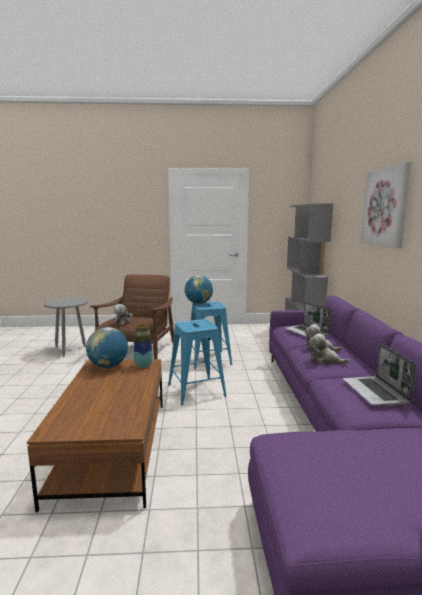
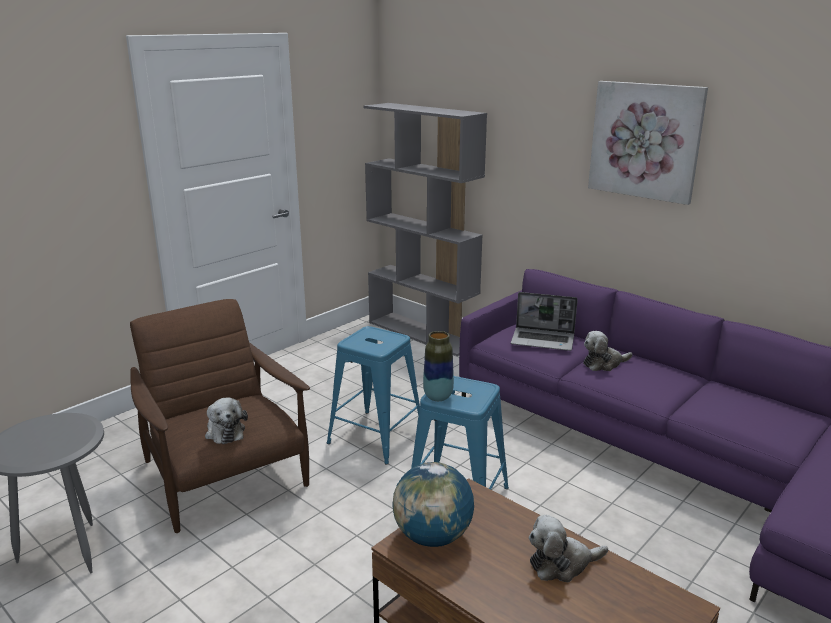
camera: 45 degrees left, 10 degrees up
vase [134,324,153,368] -> vase moved to [423,331,454,401]
globe [185,275,213,304] -> none
plush toy [309,333,350,365] -> plush toy moved to [529,515,608,582]
laptop [343,344,416,406] -> none

